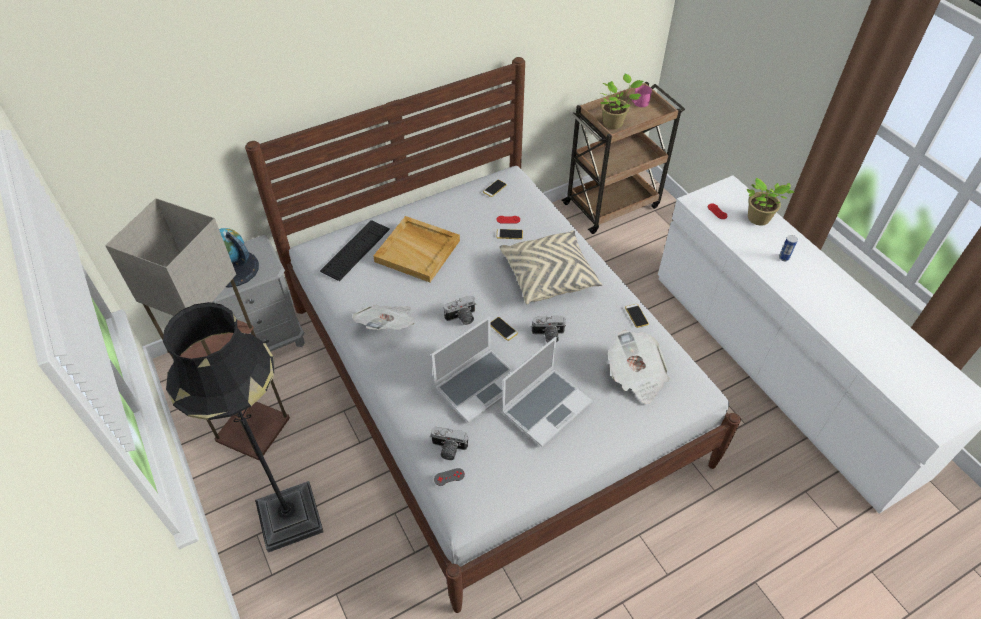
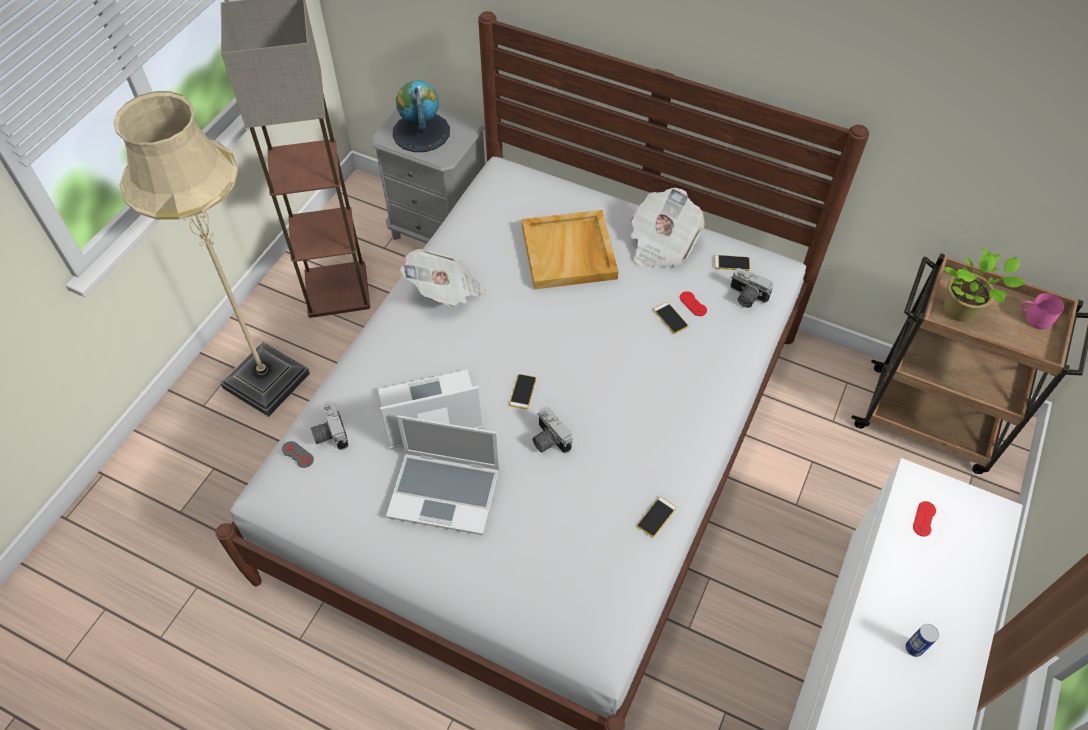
camera: 55 degrees right, 5 degrees up
black floor lamp [163,302,324,553] -> beige floor lamp [114,91,310,417]
keyboard [320,220,390,281] -> none
laptop [431,316,513,423] -> laptop turned 150 degrees clockwise [378,370,483,449]
camera [444,295,476,325] -> camera moved to [730,268,773,308]
beige pillow [500,230,603,304] -> none
newspaper [608,330,670,404] -> newspaper moved to [631,188,705,267]
potted plant [747,178,794,226] -> none

